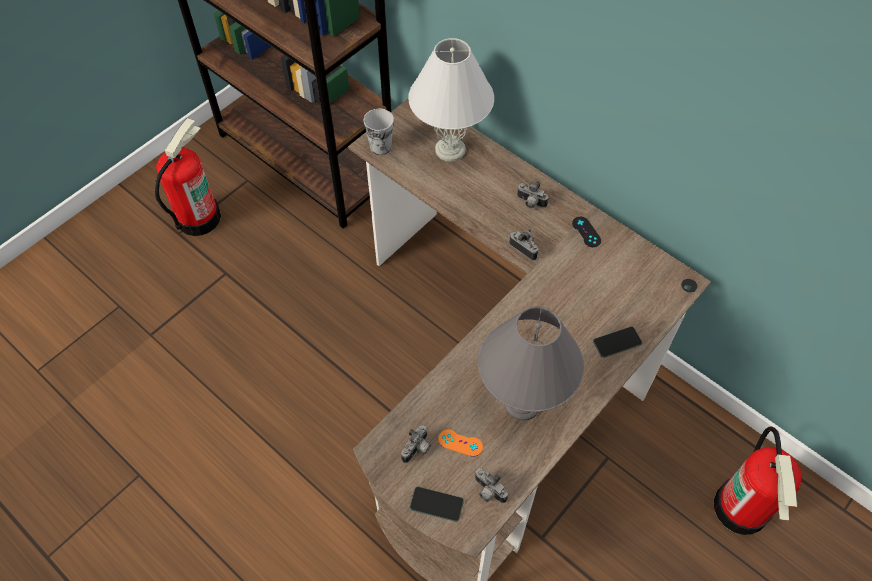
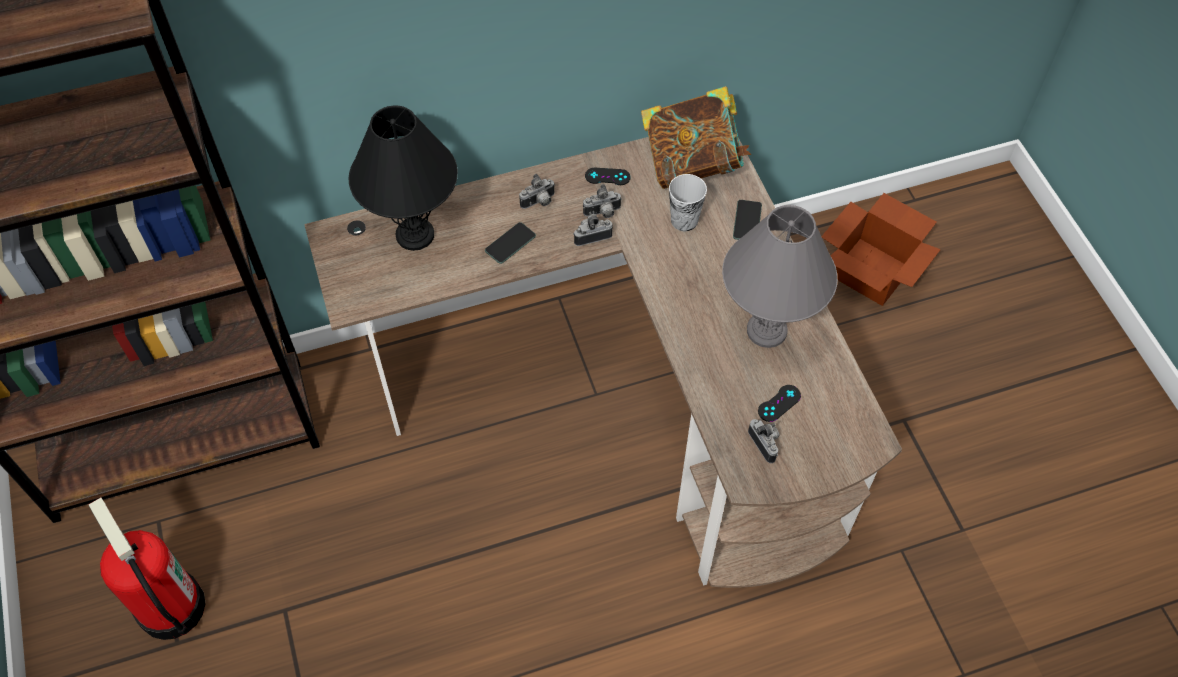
camera: 60 degrees left, 0 degrees up
cup [364,108,394,155] -> cup moved to [669,174,707,231]
white table lamp [408,38,494,162] -> black table lamp [349,105,458,251]
phone [410,487,464,522] -> phone moved to [485,222,536,264]
orange game controller [438,429,483,457] -> black game controller [758,385,801,422]
camera [475,468,508,503] -> camera moved to [583,184,622,218]
fire extinguisher [714,427,802,535] -> cardboard box [821,193,941,306]
none -> book [641,86,751,189]

